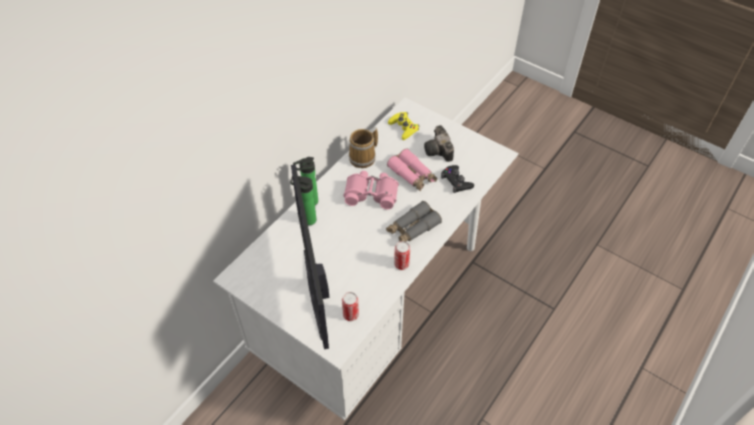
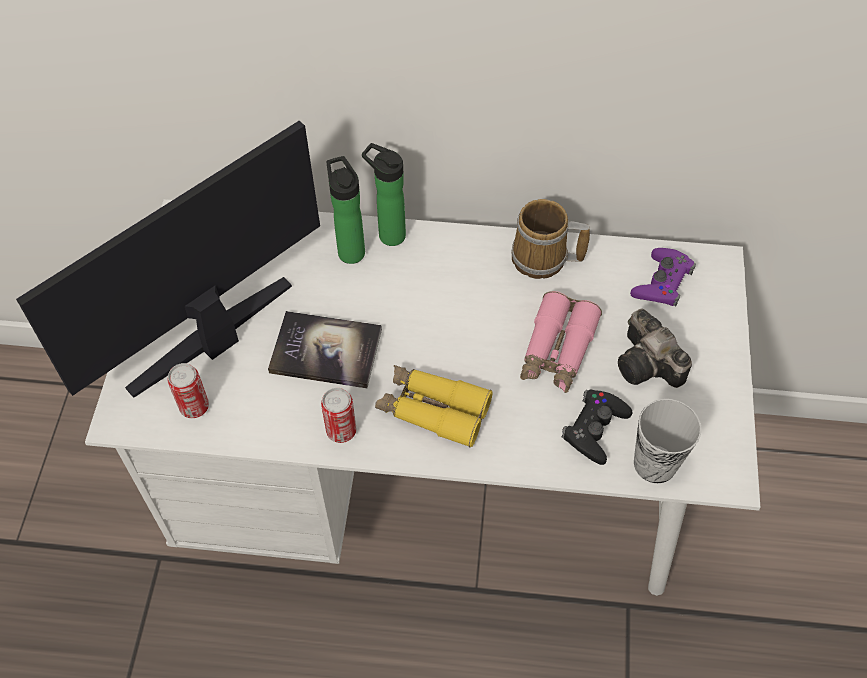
camera: 60 degrees right, 5 degrees up
pink binoculars [343,171,399,210] -> none
grey binoculars [386,201,442,242] -> yellow binoculars [375,365,493,448]
yellow game controller [388,112,419,140] -> purple game controller [630,248,696,307]
camera [424,125,454,162] -> camera turned 75 degrees counterclockwise [618,308,692,388]
none -> book [268,311,382,388]
none -> cup [634,399,701,483]

